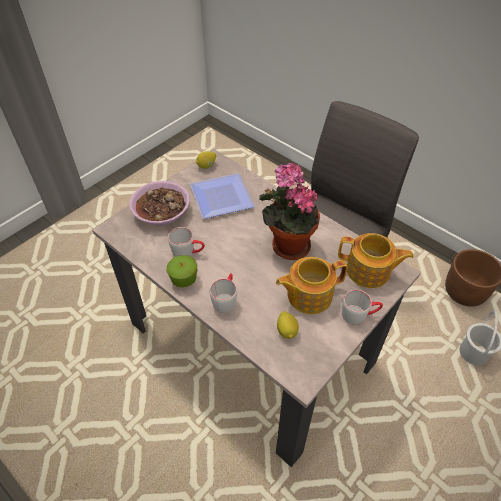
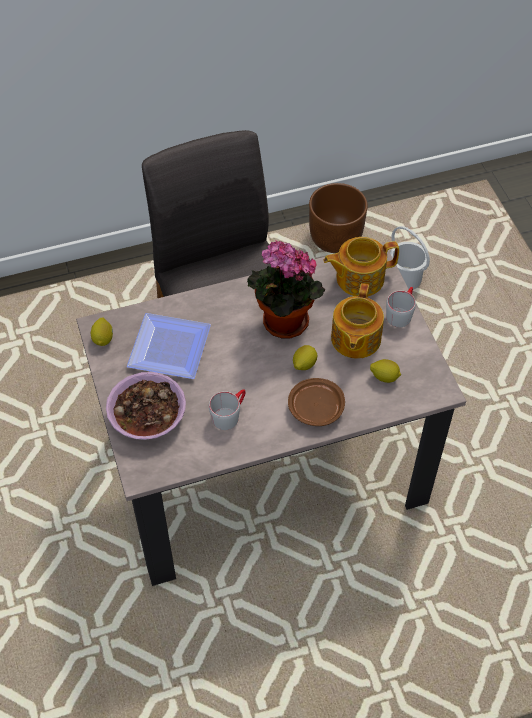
camera: 60 degrees left, 5 degrees up
apple [166,255,197,287] -> none
grey mug [209,273,237,313] -> brown plate [288,378,345,426]
teapot [338,233,414,288] -> teapot turned 150 degrees counterclockwise [324,237,399,296]
none -> lemon [293,345,317,370]

